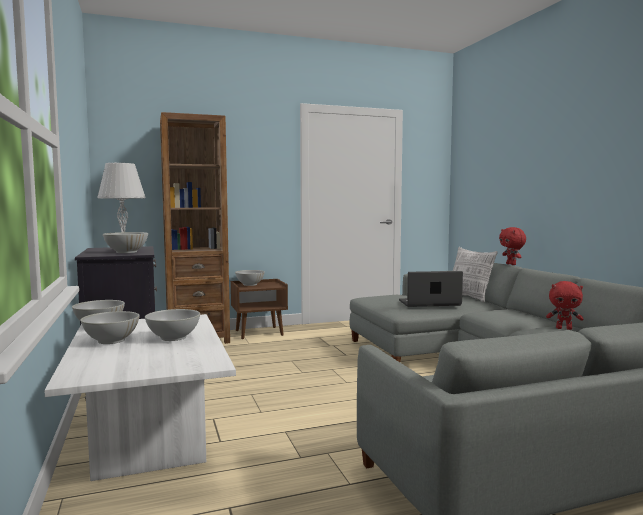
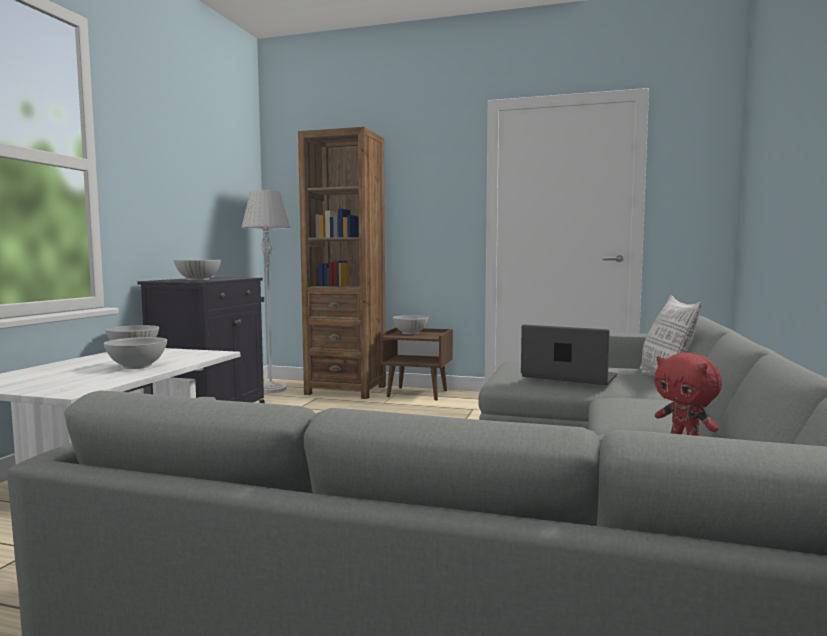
camera: 35 degrees right, 0 degrees up
white bowl [80,311,140,344] -> none
red plush toy [499,227,526,265] -> none

